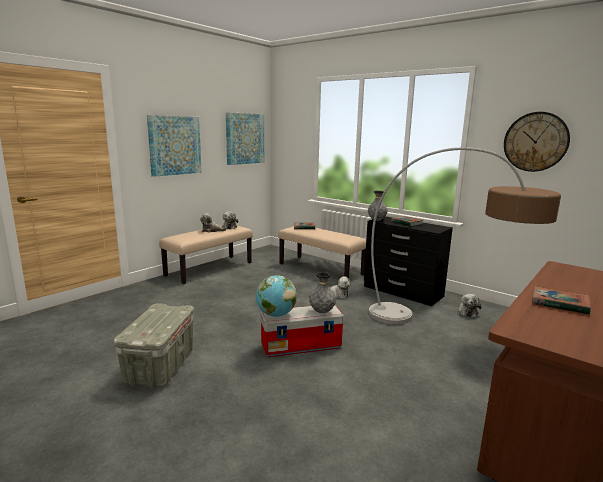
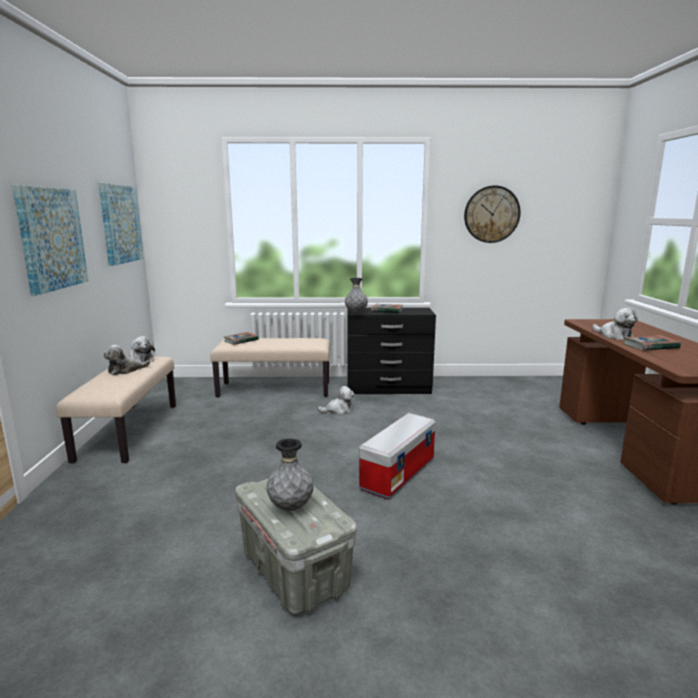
camera: 40 degrees left, 0 degrees up
globe [256,275,297,317] -> none
grey vase [309,272,336,313] -> grey vase moved to [266,438,314,511]
floor lamp [369,147,561,325] -> none
plush toy [457,294,481,317] -> plush toy moved to [593,308,638,340]

